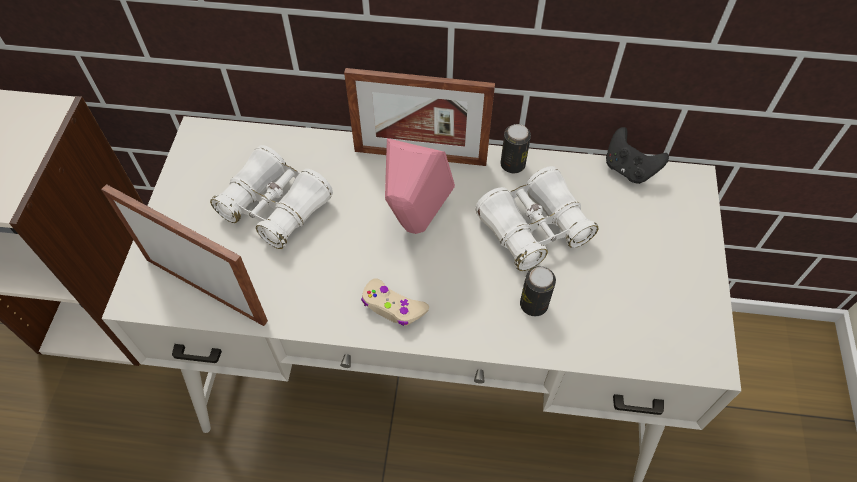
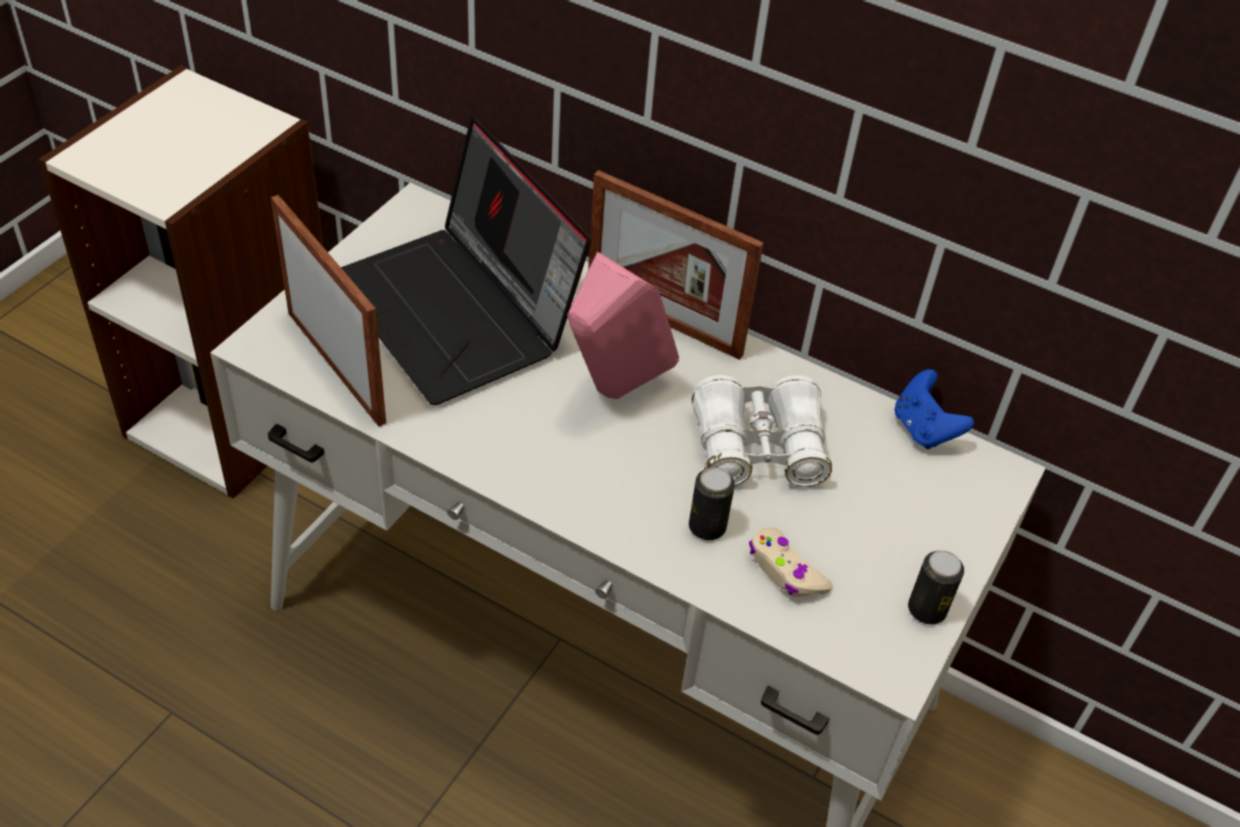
camera: 20 degrees right, 10 degrees down
white binoculars [210,145,333,249] -> laptop [341,117,591,405]
beige game controller [361,278,429,326] -> beige game controller moved to [749,528,833,597]
can [501,124,531,173] -> can moved to [908,550,964,624]
black game controller [606,127,669,184] -> blue game controller [894,369,974,449]

